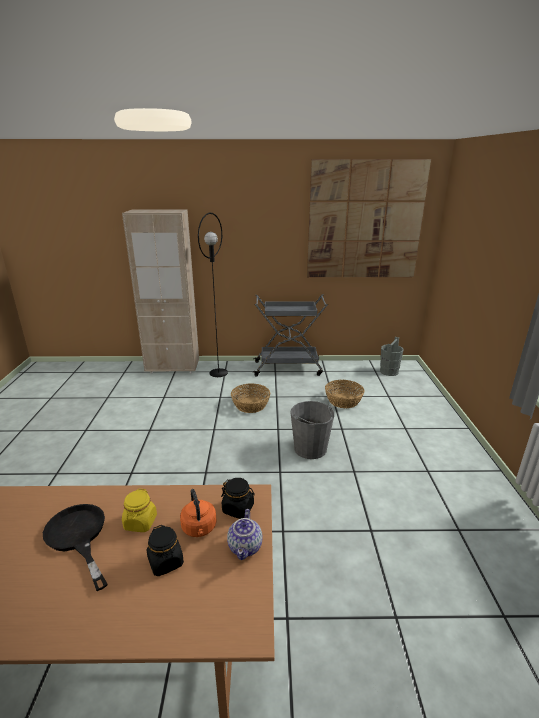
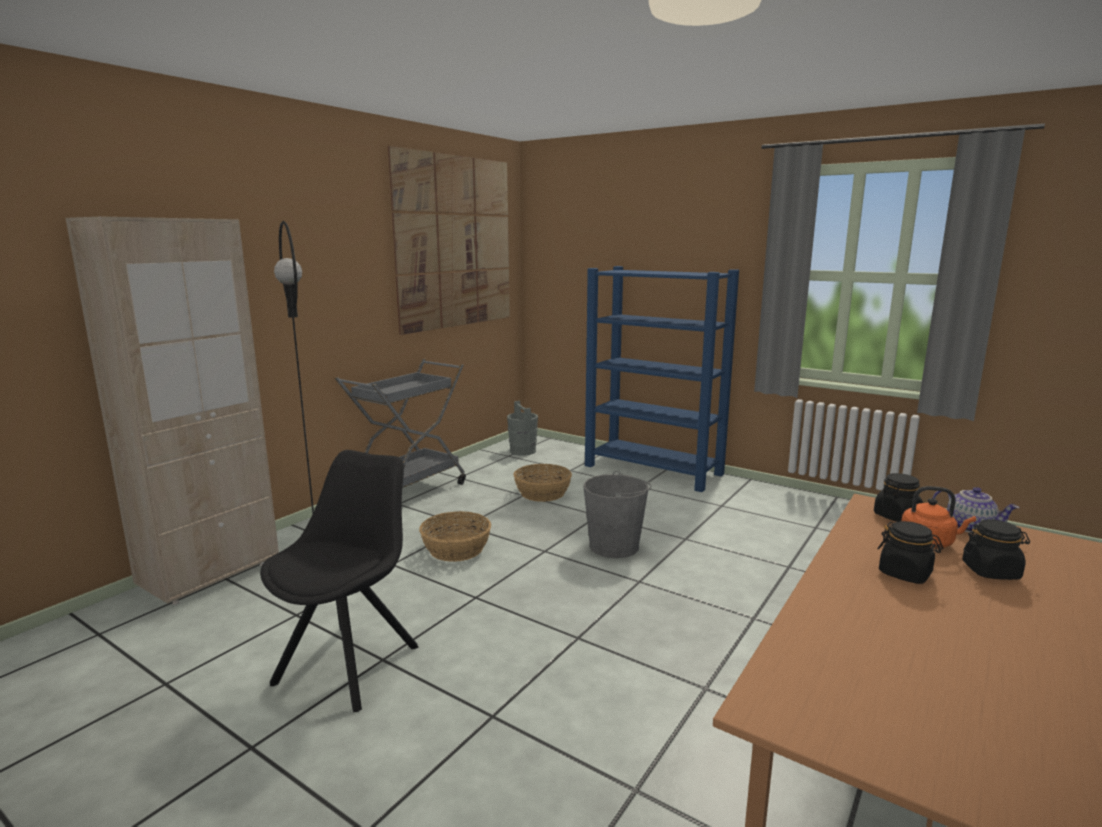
camera: 55 degrees left, 10 degrees down
black frying pan [43,504,107,591] -> none
yellow jar [122,488,157,532] -> black jar [877,521,943,584]
none -> black chair [260,450,419,712]
none -> blue bookcase [585,266,739,492]

